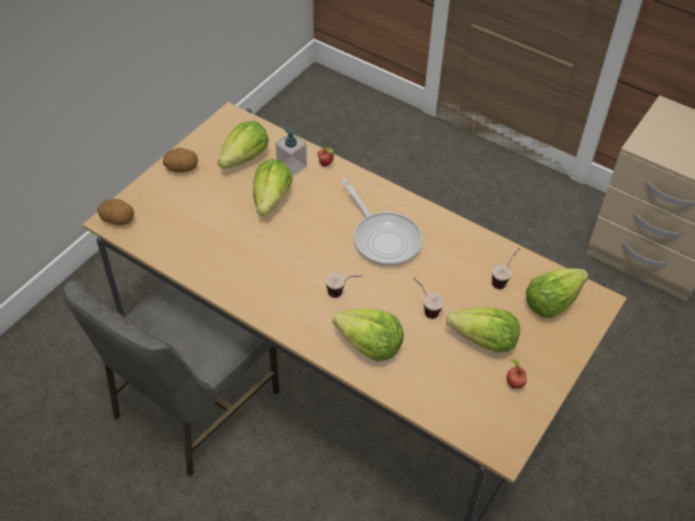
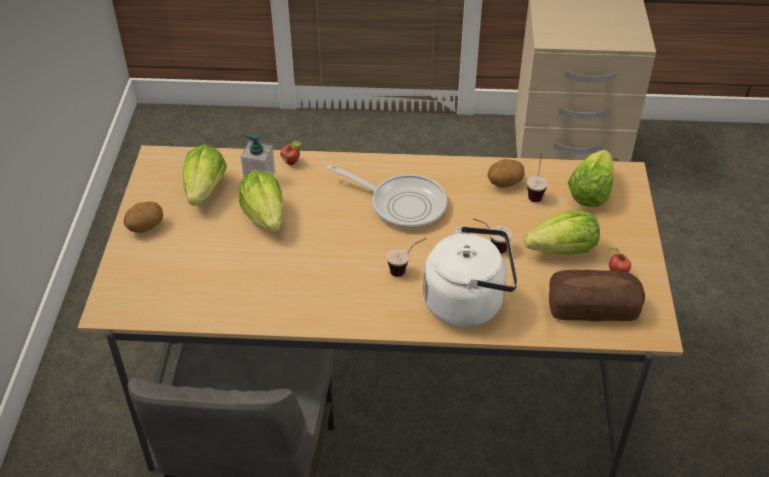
camera: 30 degrees left, 5 degrees down
potato [97,199,134,225] -> potato moved to [487,159,525,188]
lettuce [332,309,404,361] -> white kettle [423,226,518,327]
none -> bread [549,270,645,321]

